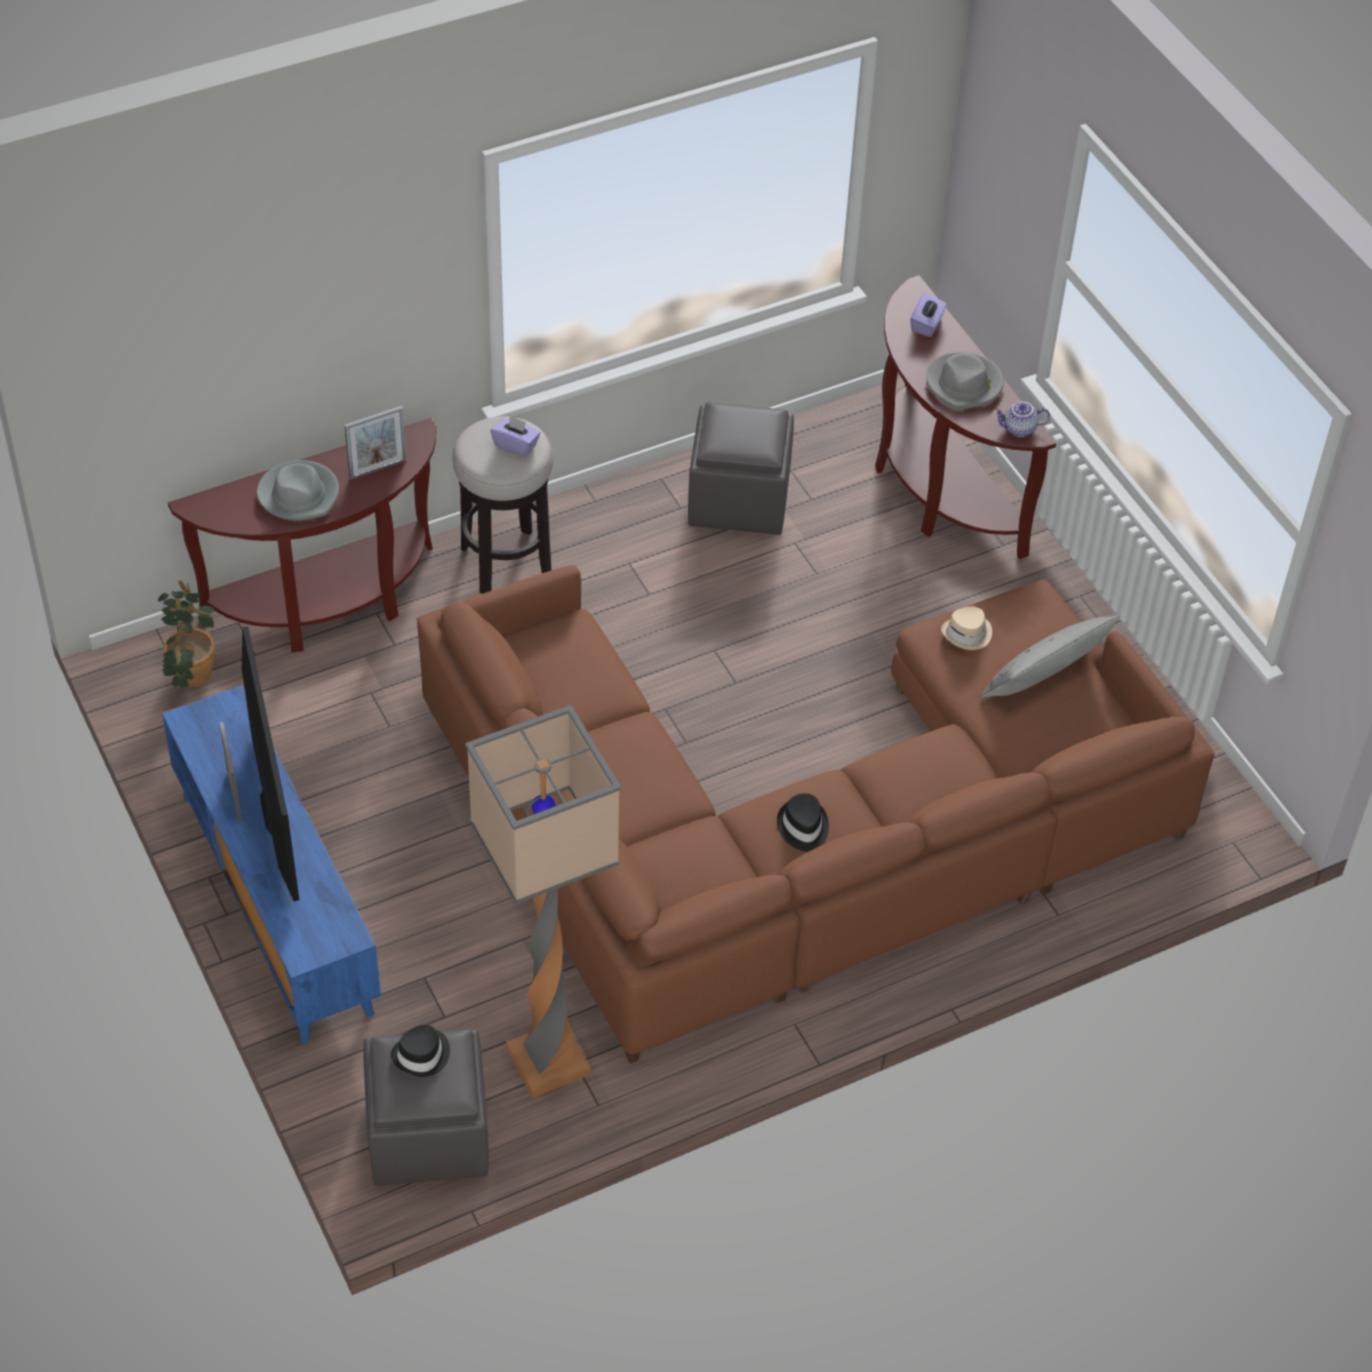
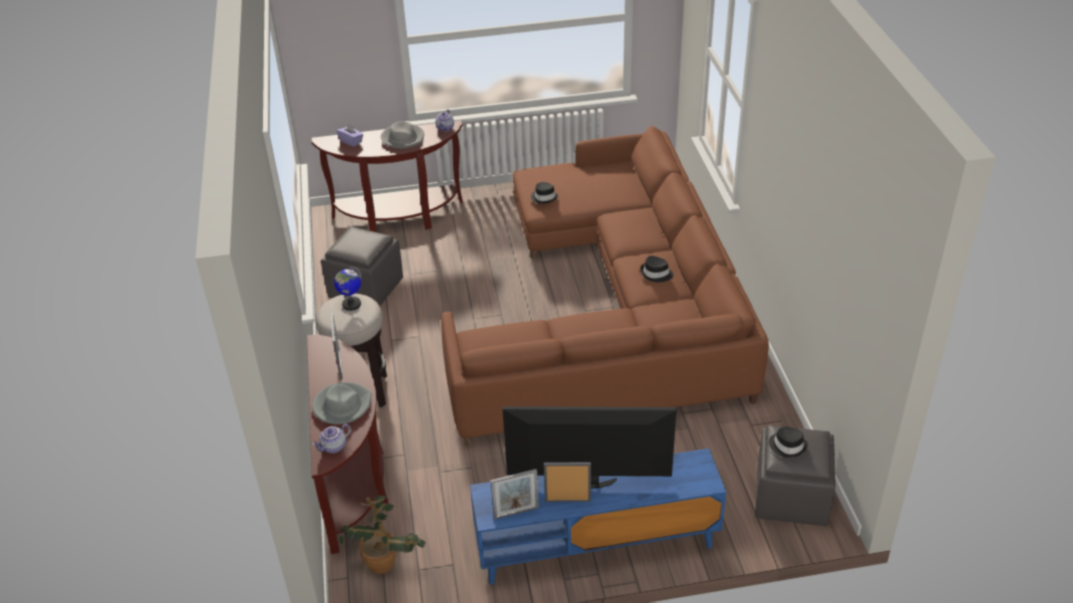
camera: 70 degrees left, 10 degrees down
floor lamp [465,705,621,1098] -> none
purple tissue box [490,415,540,457] -> globe [334,266,362,311]
beige hat [941,607,992,650] -> black hat [531,182,558,204]
grey pillow [980,615,1120,698] -> none
none -> teapot [312,424,351,453]
none -> picture frame [491,469,539,519]

